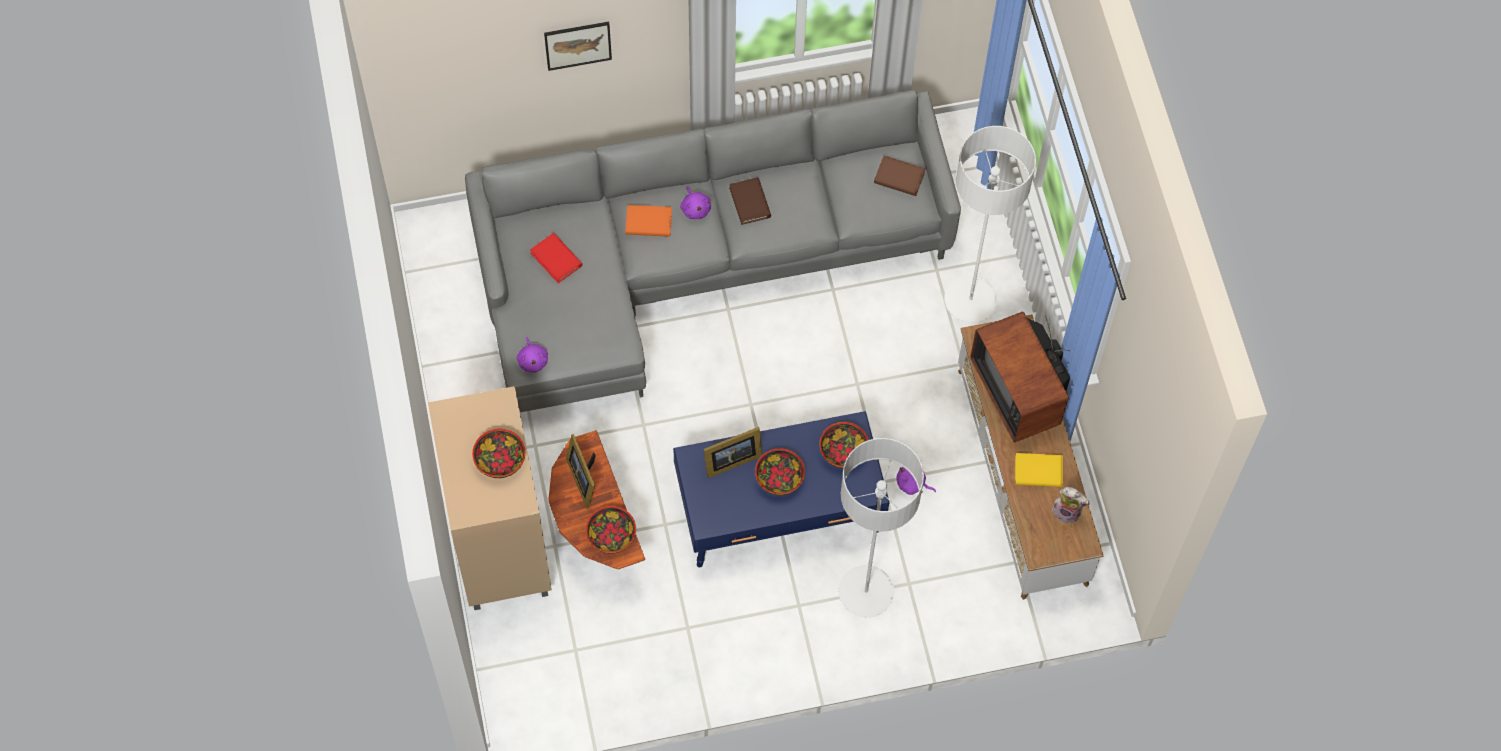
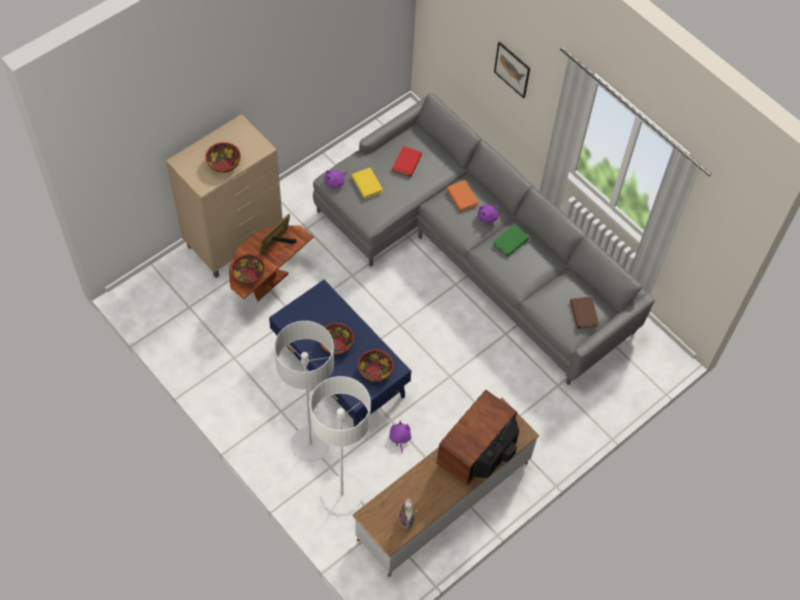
camera: 60 degrees right, 5 degrees down
picture frame [703,427,762,478] -> none
brown book [729,177,771,225] -> green book [493,224,529,257]
white floor lamp [945,126,1036,322] -> white floor lamp moved to [310,376,371,514]
yellow book [1015,453,1063,487] -> yellow book moved to [351,168,383,199]

